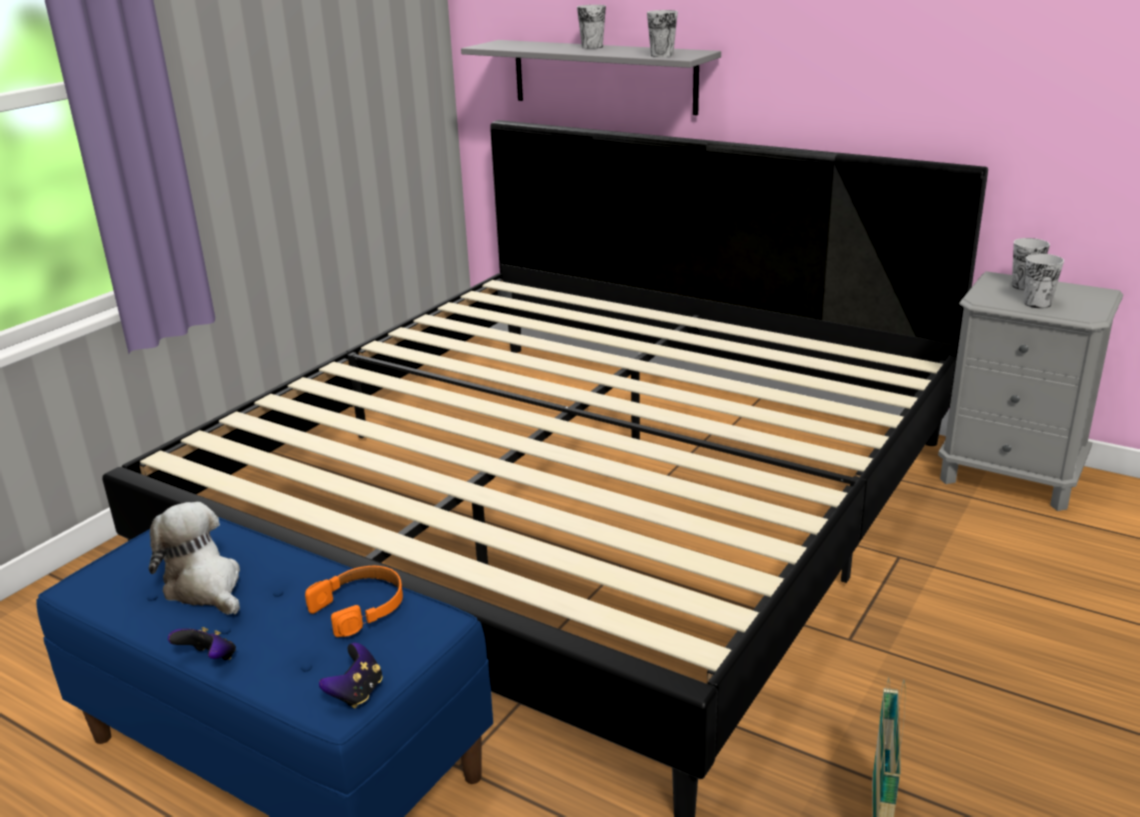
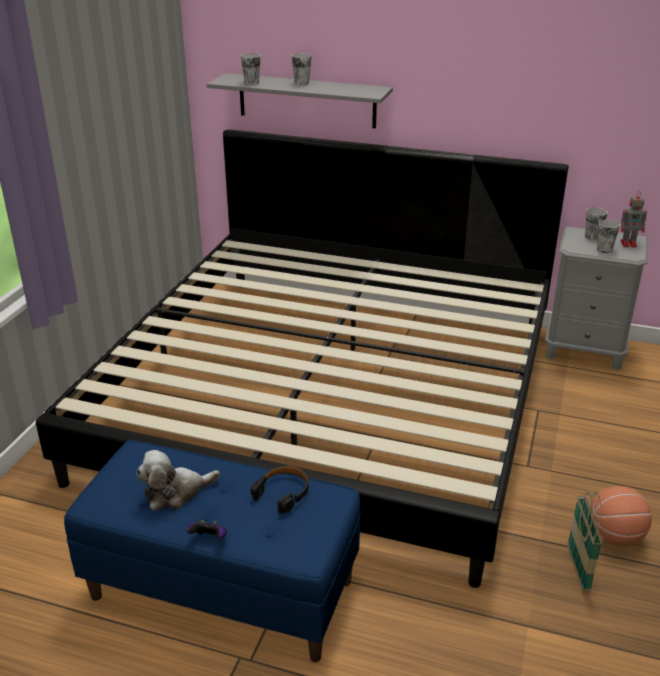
camera: 15 degrees left, 5 degrees up
plush toy [149,502,240,615] -> plush toy turned 60 degrees counterclockwise [136,450,220,511]
orange headphones [305,566,403,637] -> black headphones [251,466,309,514]
game controller [319,643,382,708] -> none
cup [647,10,678,57] -> cup moved to [241,53,261,85]
none -> basketball [591,486,652,546]
none -> toy robot [620,191,647,248]

